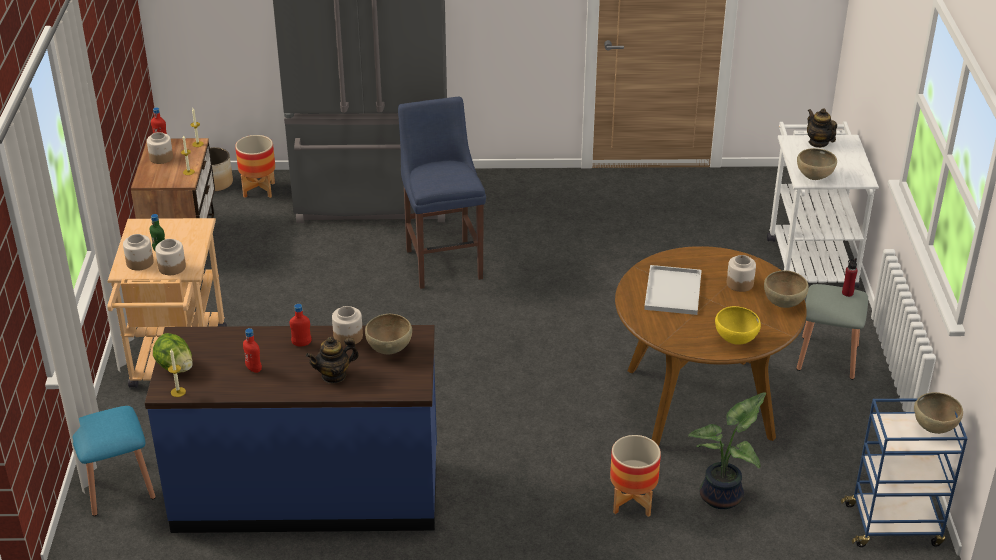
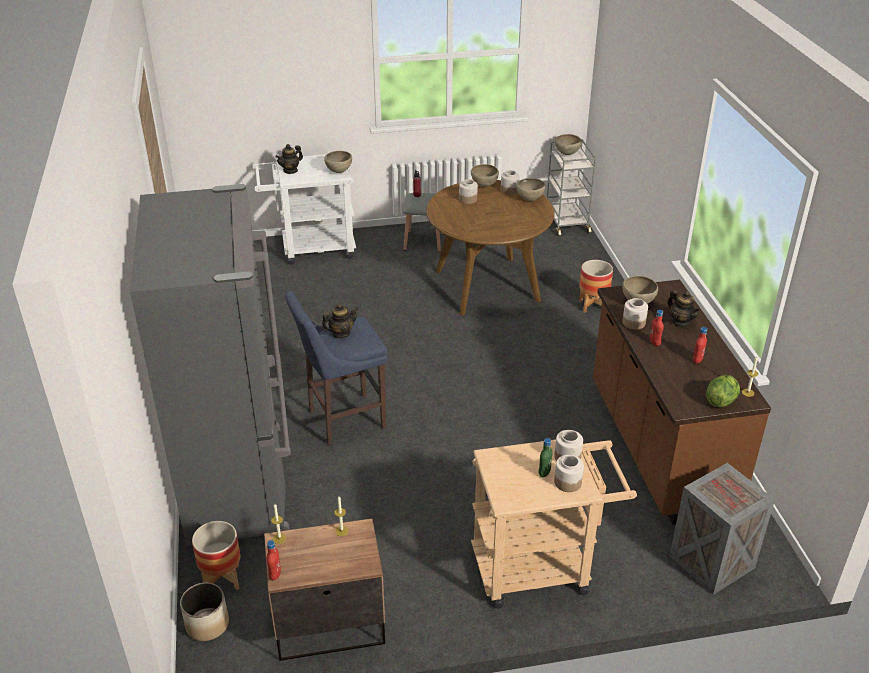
camera: 100 degrees left, 0 degrees up
blue stool [72,406,156,516] -> crate [669,463,775,595]
blue counter [145,325,437,533] -> brown counter [593,280,771,525]
jar [147,132,173,164] -> jar moved to [501,170,519,195]
white tray [644,265,702,315] -> none
potted plant [688,392,766,509] -> none
yellow bowl [715,306,761,344] -> brown bowl [516,178,545,201]
blue cart [841,398,968,547] -> grey cart [547,139,596,236]
none -> teapot [321,303,358,338]

